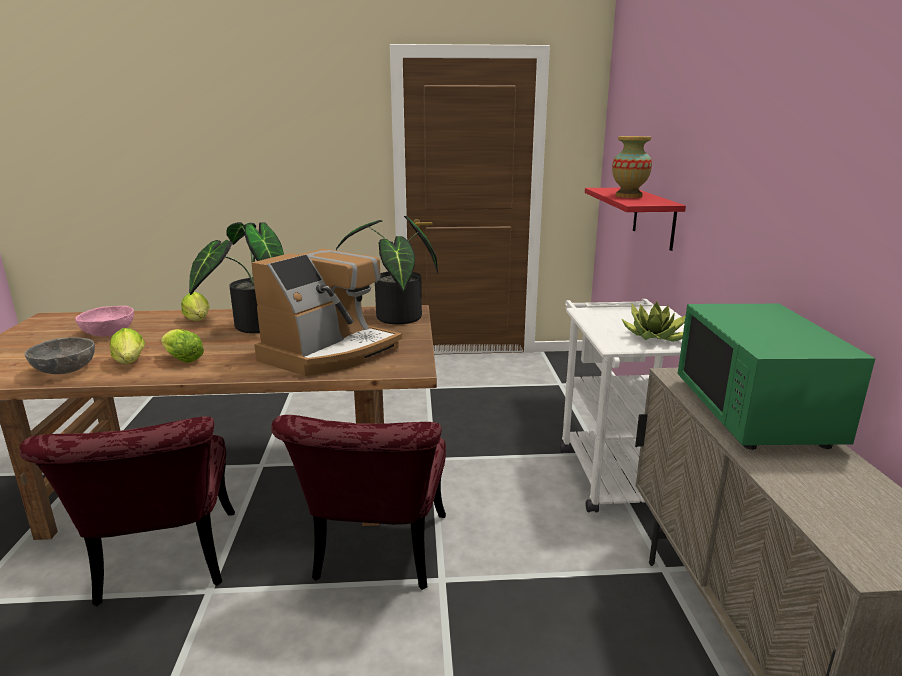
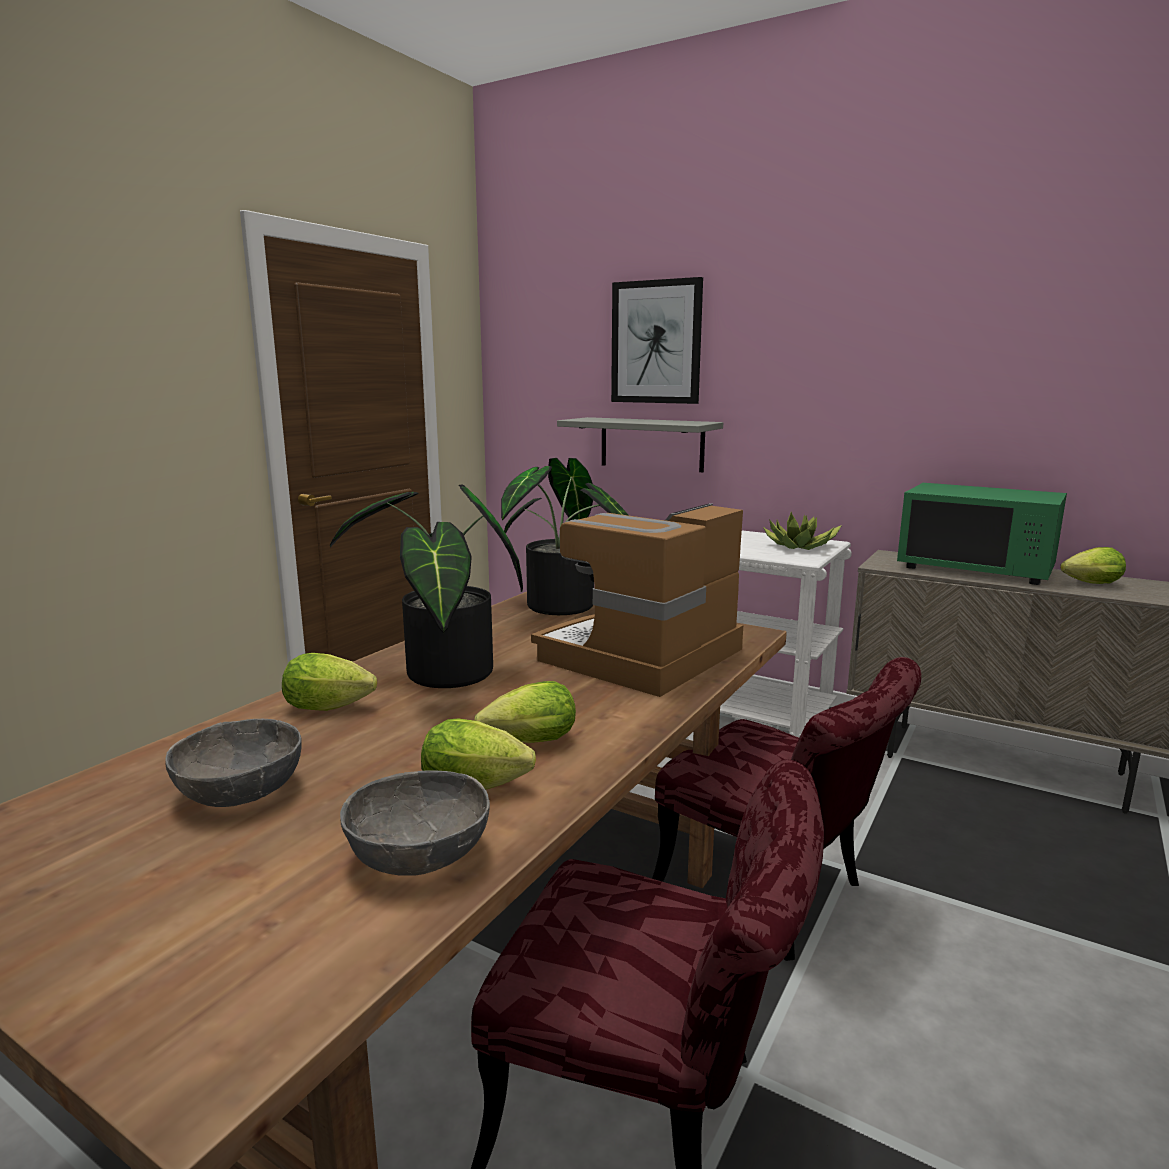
camera: 55 degrees left, 5 degrees down
pink bowl [75,306,134,337] -> grey bowl [165,719,302,807]
coffee machine [252,248,402,376] -> coffee machine turned 120 degrees counterclockwise [531,503,743,697]
red shelf [585,188,686,251] -> grey shelf [557,417,723,472]
vase [612,136,652,198] -> none
none -> picture [611,277,703,404]
none -> lettuce [1060,547,1126,584]

